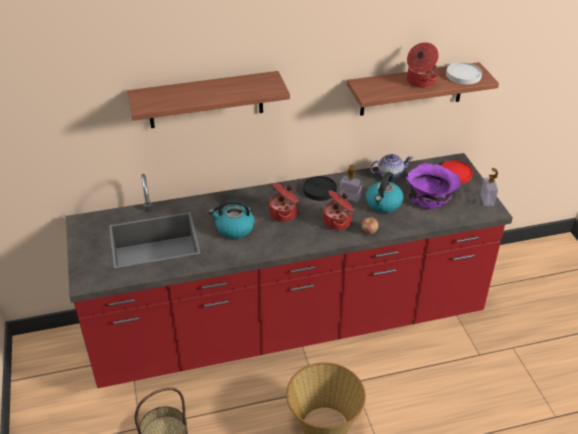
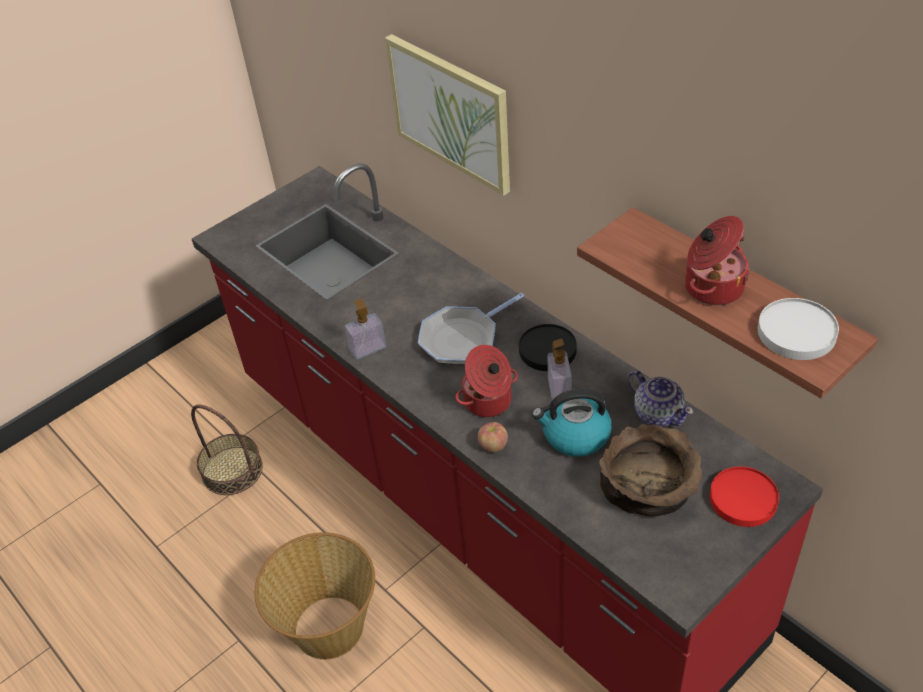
camera: 65 degrees right, 5 degrees up
shelf [127,71,290,128] -> picture [385,34,510,196]
kettle [209,199,255,239] -> none
cooking pot [268,183,299,222] -> frying pan [418,293,524,364]
purple bowl [406,163,461,209] -> brown bowl [599,424,702,516]
soap dispenser [480,168,498,206] -> soap dispenser moved to [345,298,386,360]

